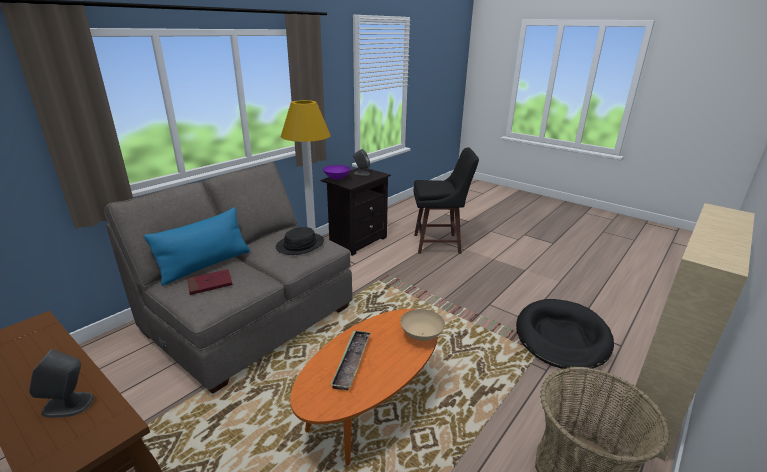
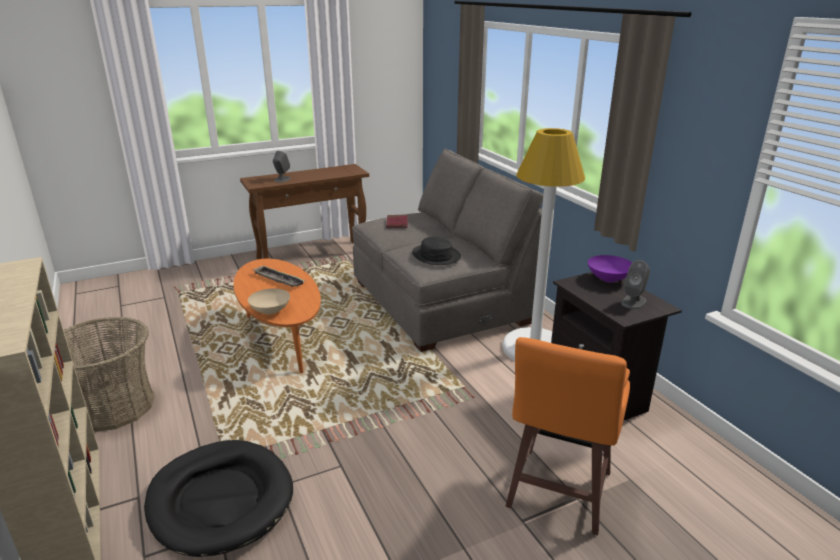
camera: 115 degrees right, 0 degrees up
blue pillow [144,207,250,286] -> none
black stool [413,147,479,254] -> orange stool [505,337,630,536]

